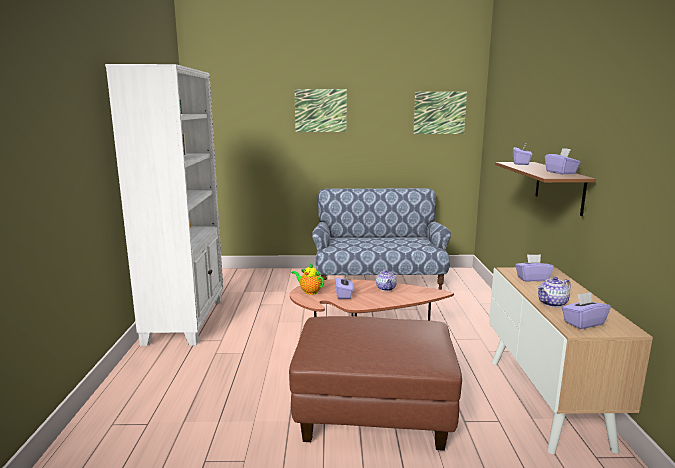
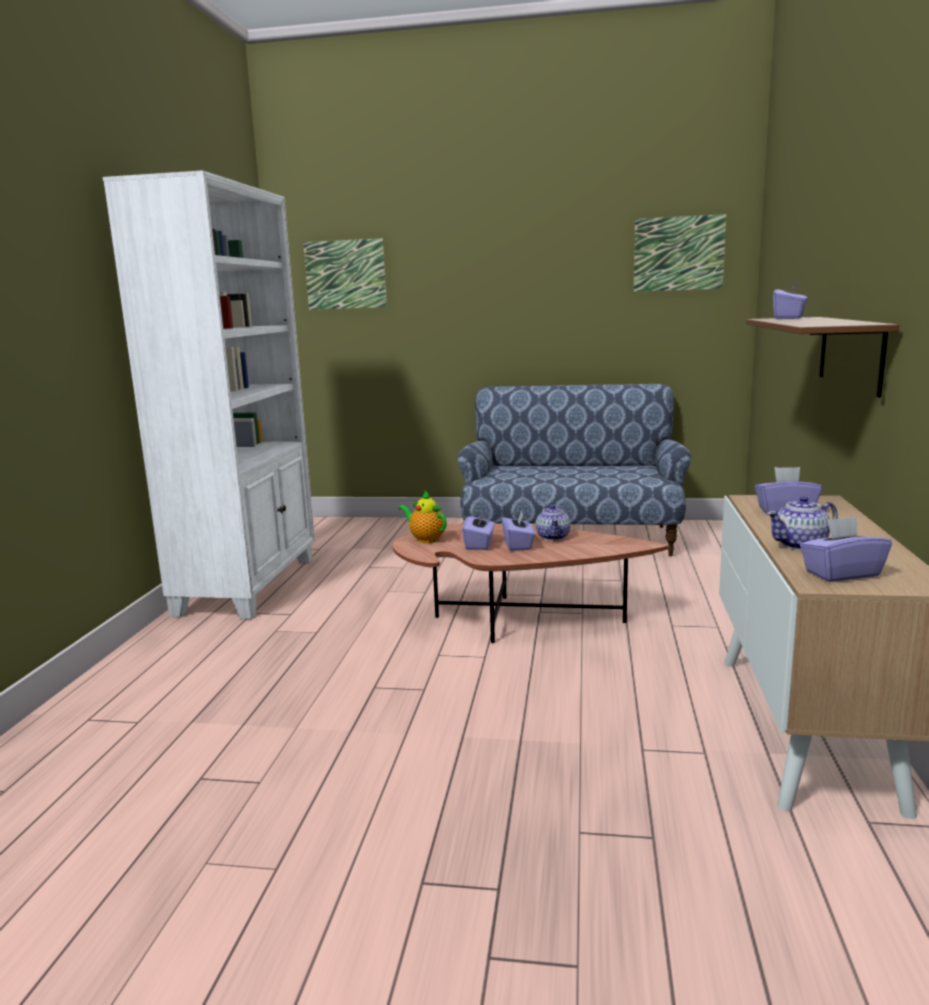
camera: 10 degrees right, 0 degrees up
brown ottoman [289,316,462,451] -> none
picture [295,89,347,132] -> picture moved to [303,238,387,310]
purple tissue box [545,148,581,174] -> purple tissue box moved to [502,510,535,551]

